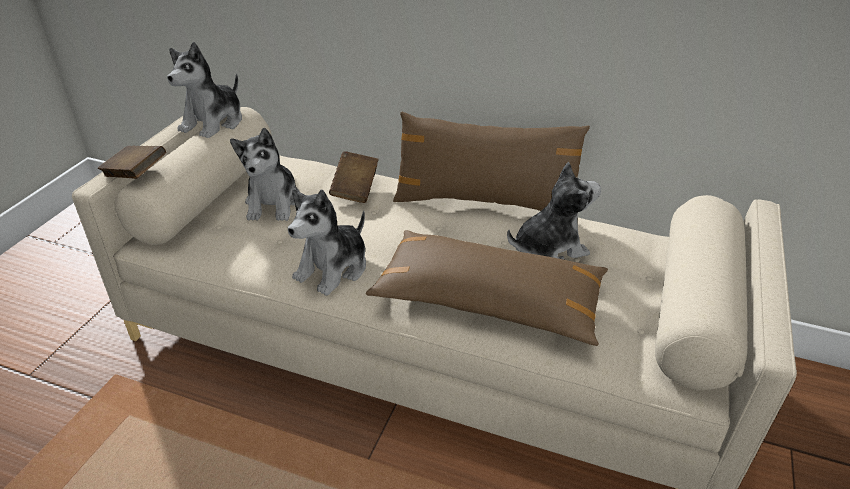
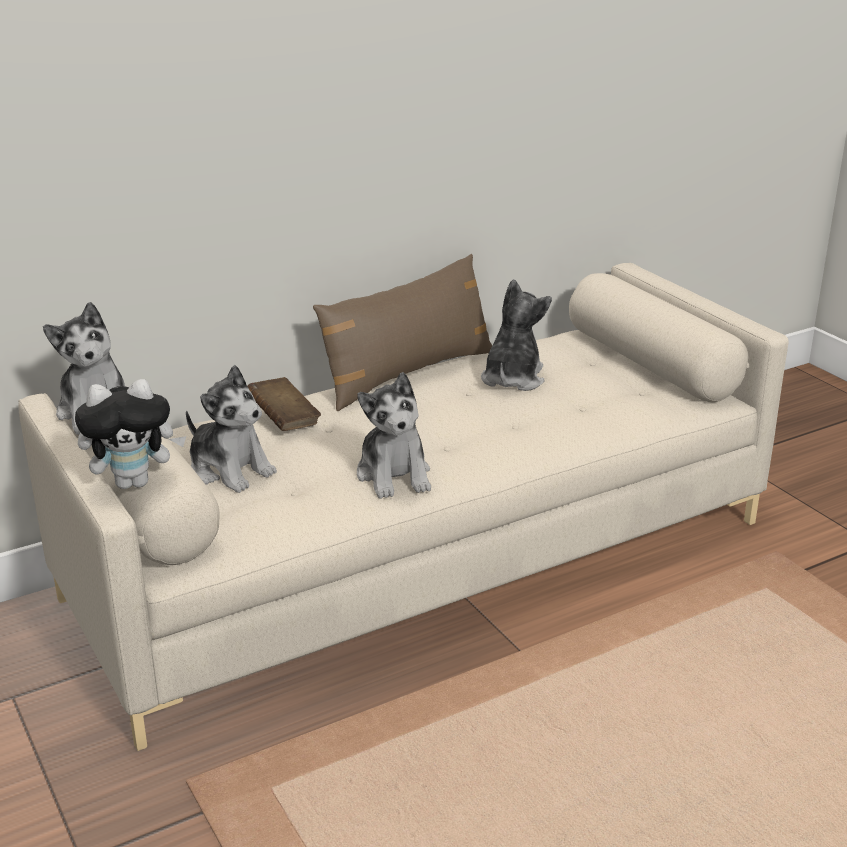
camera: 50 degrees left, 10 degrees down
brown book [98,145,166,179] -> plush toy [75,379,186,489]
brown pillow [366,230,608,346] -> none

